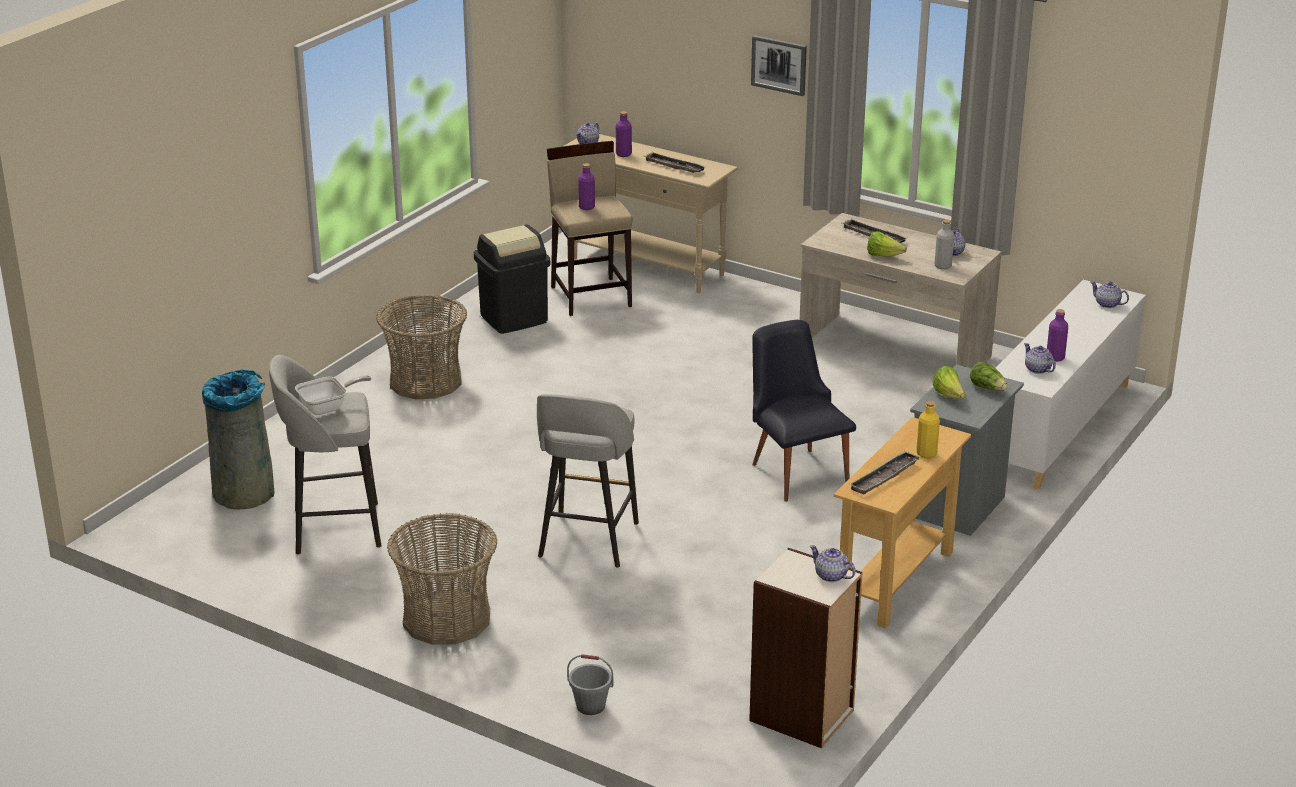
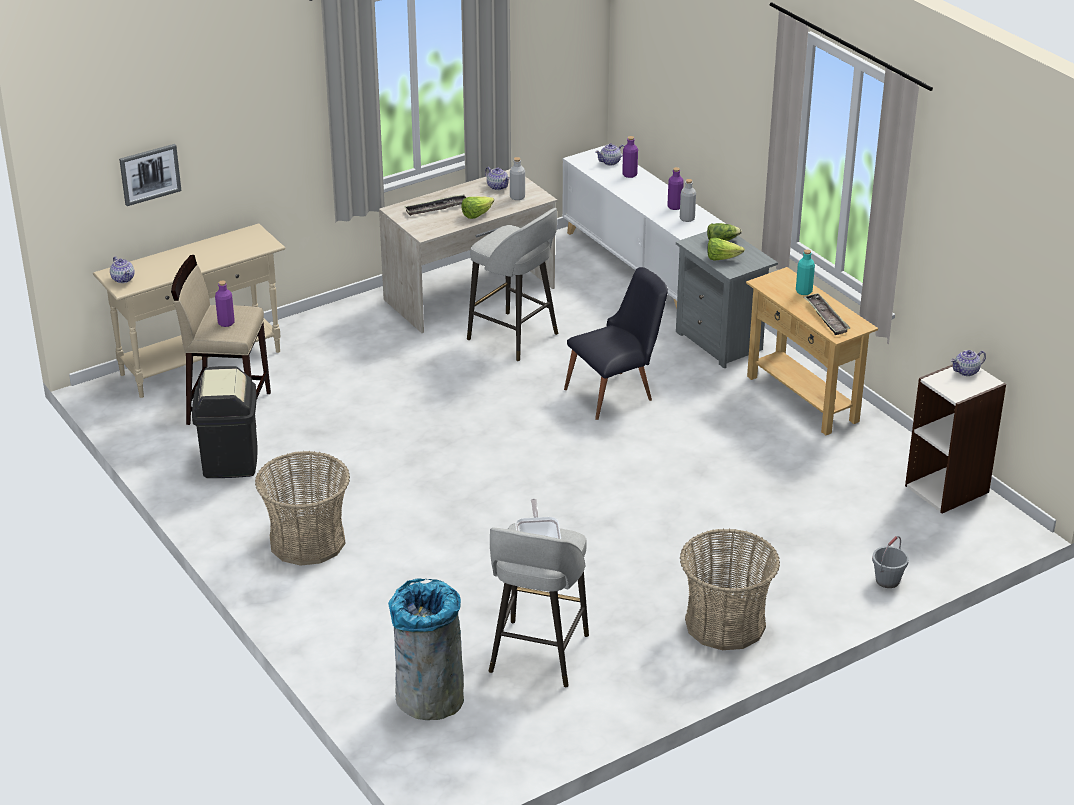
camera: 65 degrees left, 5 degrees up
grey stool [537,394,639,568] -> grey stool moved to [467,208,558,361]
purple bottle [616,111,632,157] -> purple bottle moved to [622,136,638,178]
tray [645,152,706,173] -> none
picture [751,35,807,96] -> picture moved to [119,144,181,206]
black chair [752,320,856,502] -> black chair turned 150 degrees clockwise [564,267,668,420]
yellow bottle [916,401,940,458] -> turquoise bottle [796,249,815,295]
teapot [1024,343,1056,374] -> grey bottle [680,179,696,222]

